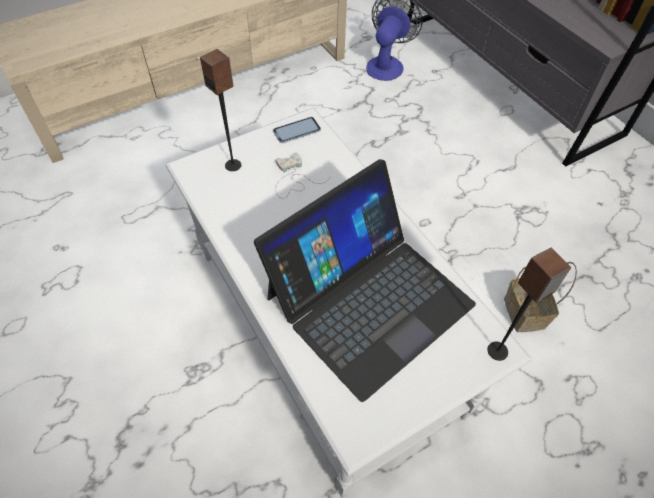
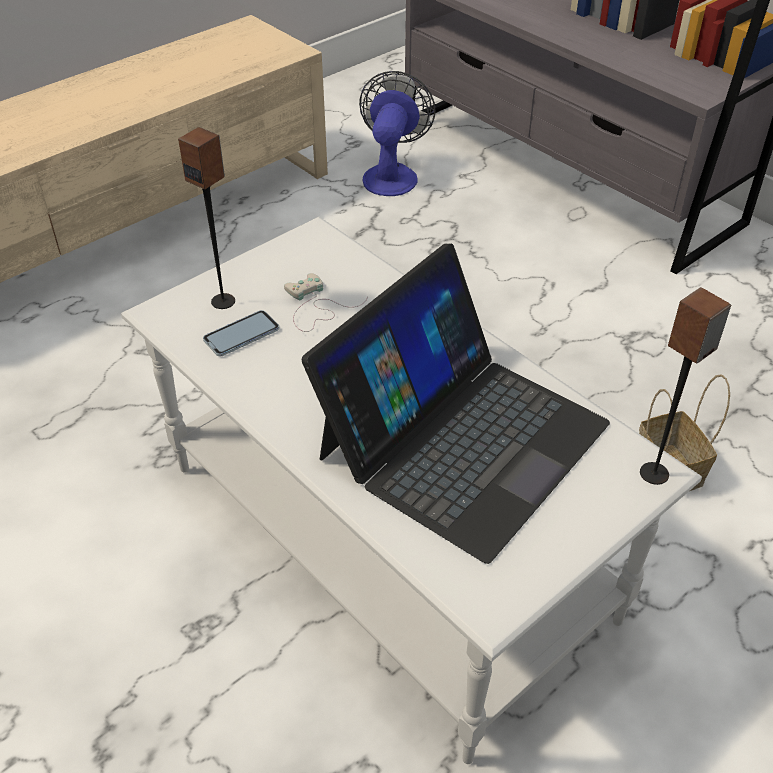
camera: 10 degrees left, 10 degrees down
phone [273,117,321,143] -> phone moved to [203,310,279,356]

